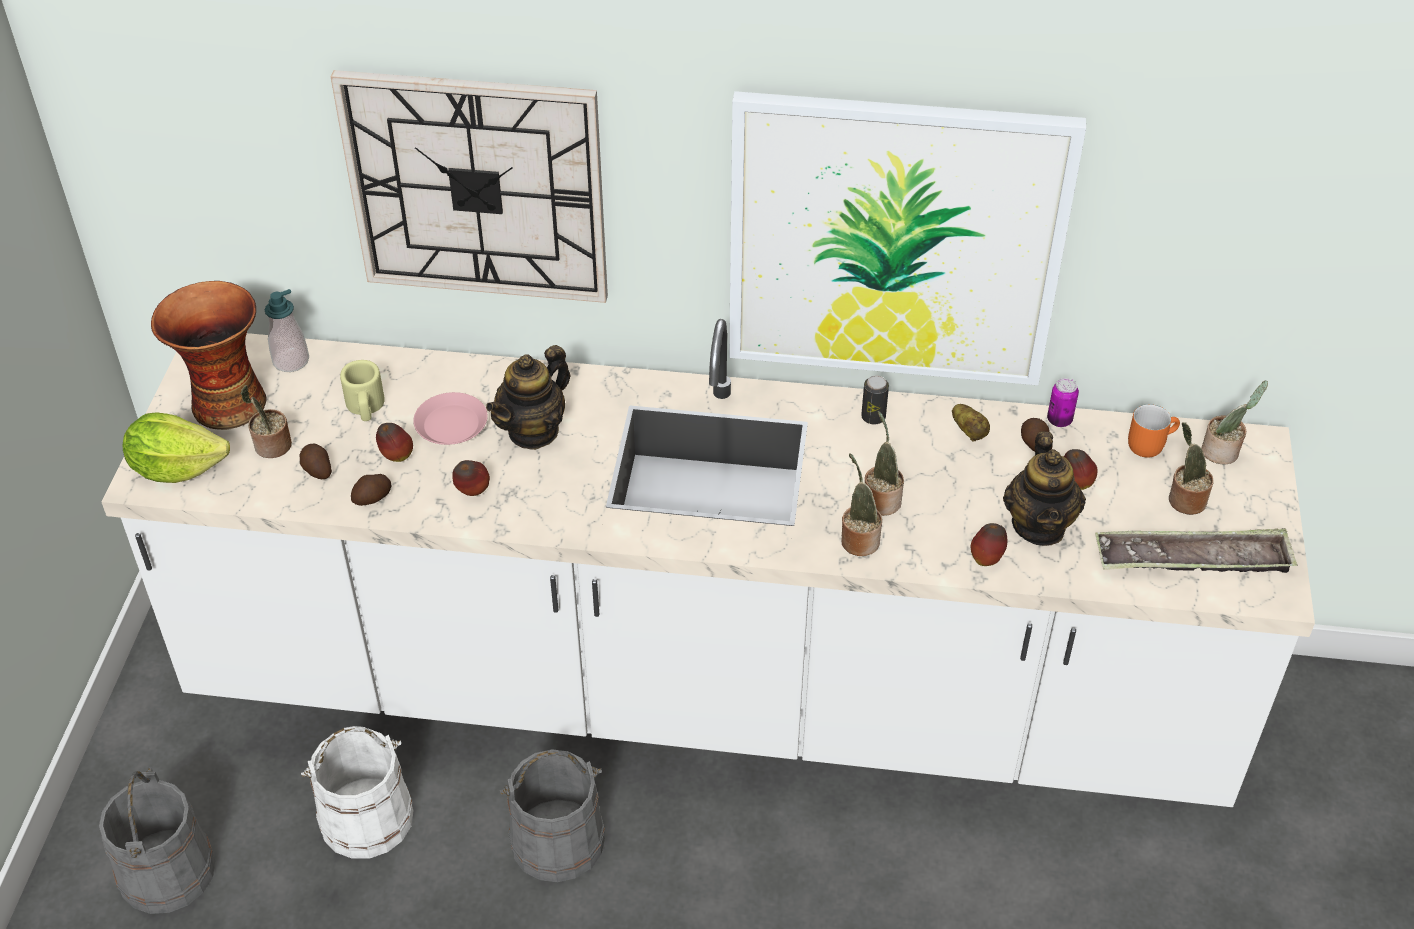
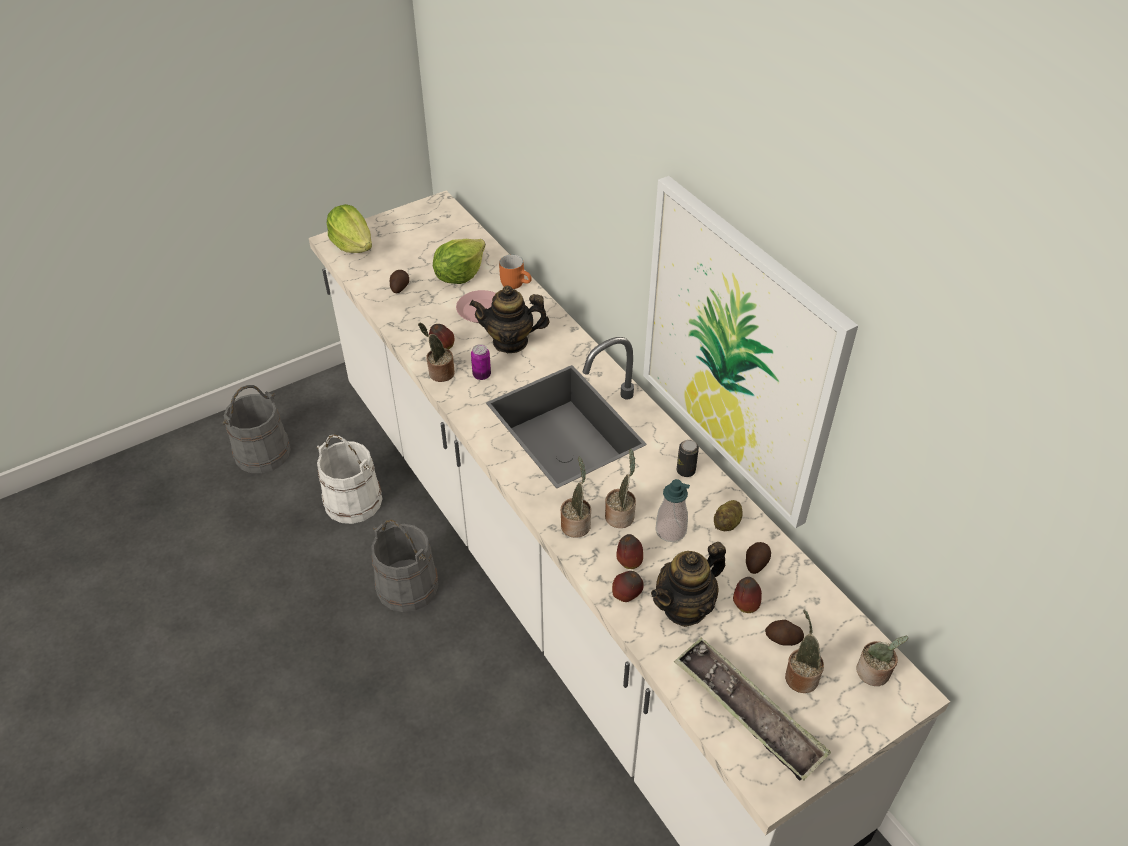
camera: 50 degrees right, 0 degrees up
vase [151,281,267,430] -> none
potted plant [240,385,292,458] -> potted plant moved to [418,322,455,382]
soap dispenser [265,289,309,372] -> soap dispenser moved to [655,479,690,542]
wall clock [331,70,608,303] -> none
beige mug [340,360,385,421] -> lettuce [433,239,486,284]
potato [351,474,392,506] -> potato moved to [765,620,804,646]
apple [376,423,413,462] -> apple moved to [616,534,643,569]
can [1047,378,1079,427] -> can moved to [471,344,491,380]
orange mug [1128,404,1180,458] -> orange mug moved to [499,255,532,289]

